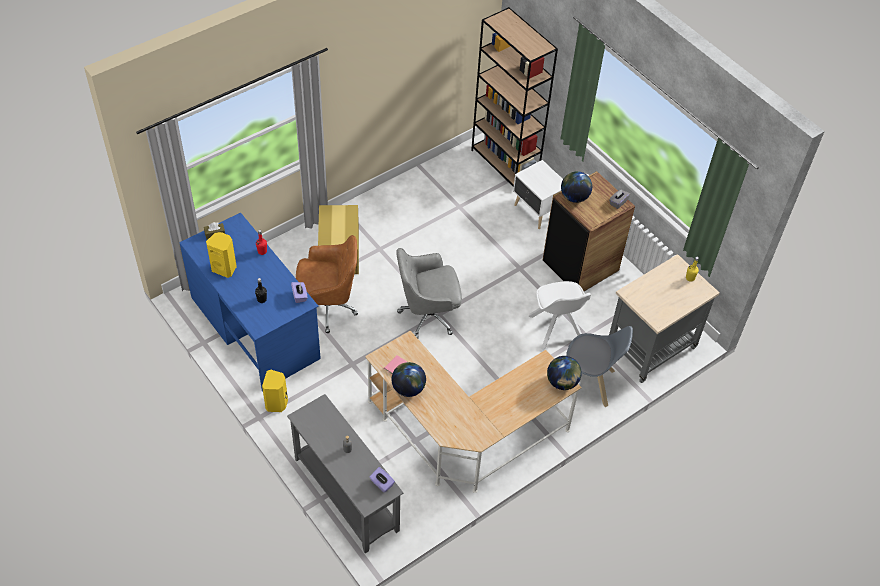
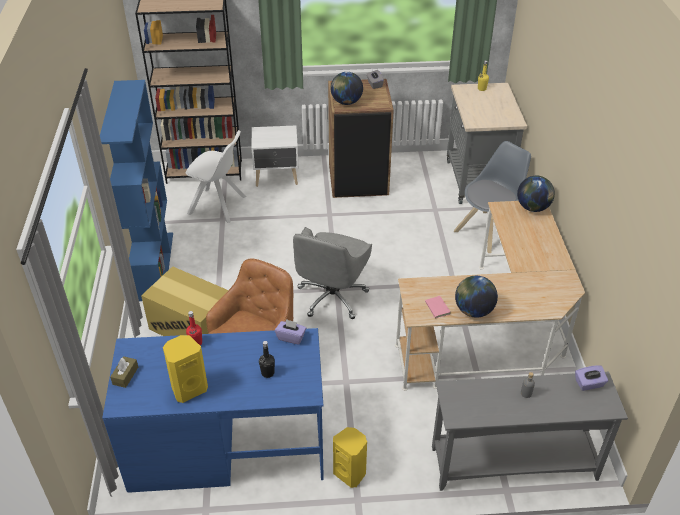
camera: 55 degrees left, 10 degrees down
white chair [529,281,591,350] -> white chair moved to [186,130,246,223]
none -> blue bookcase [100,80,173,301]

